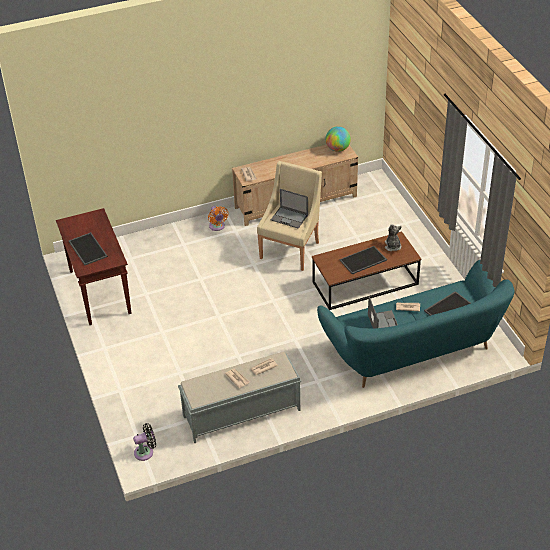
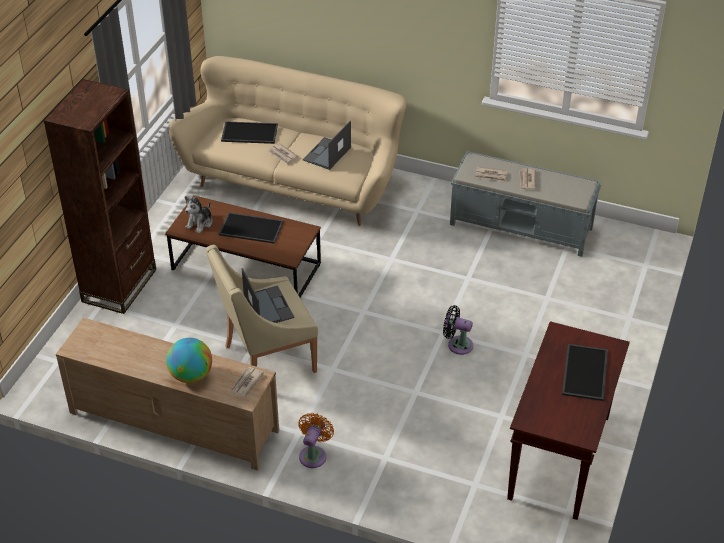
camera: 140 degrees left, 0 degrees up
black fan [133,423,156,461] -> black fan moved to [443,305,473,355]
turquoise sofa [317,260,514,388] -> beige sofa [169,56,407,226]
globe [326,126,351,152] -> globe moved to [166,338,212,383]
none -> brown bookcase [44,79,156,314]

